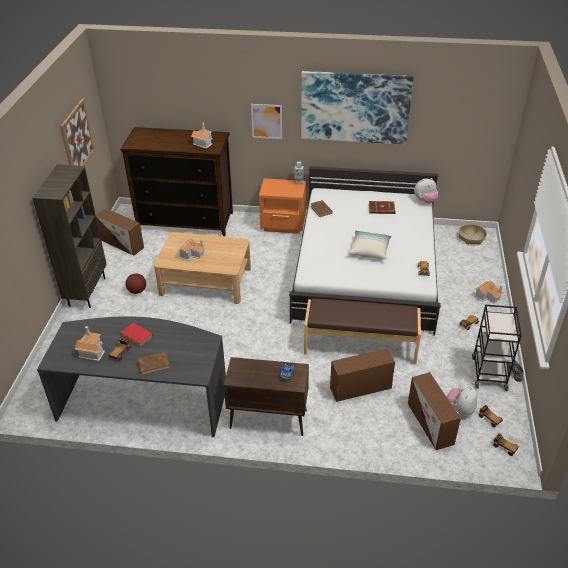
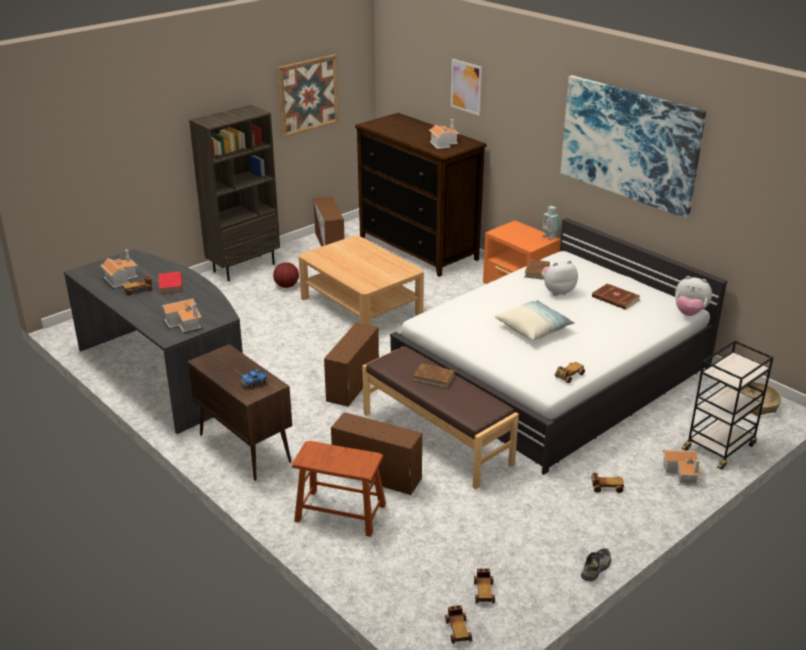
camera: 40 degrees right, 10 degrees down
brown book [135,352,170,375] -> brown book moved to [413,363,455,388]
toy house [177,238,206,261] -> toy house moved to [161,299,202,332]
picture [251,104,282,139] -> picture moved to [451,59,482,116]
brown storage box [408,372,461,450] -> brown storage box moved to [324,322,379,407]
plush toy [447,387,478,416] -> plush toy moved to [541,260,578,296]
black cart [472,305,522,391] -> black cart moved to [682,341,774,470]
none -> brown stool [292,441,386,537]

